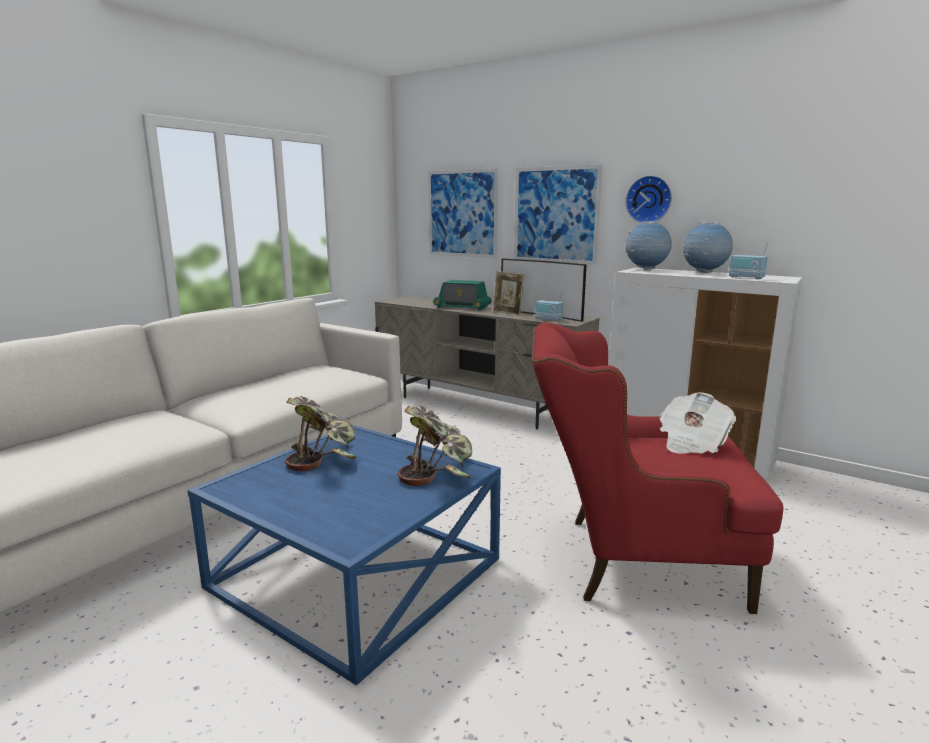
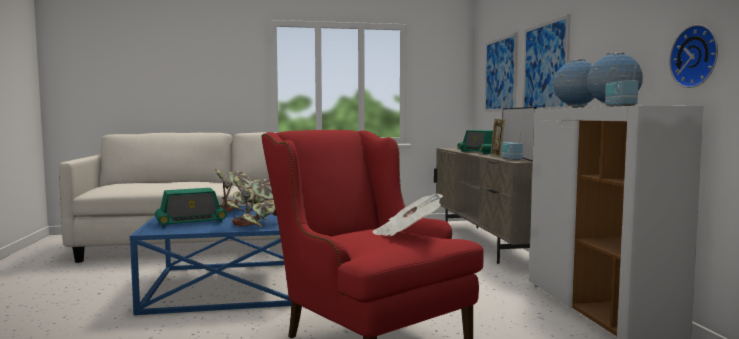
camera: 45 degrees right, 10 degrees down
wall clock [625,175,672,223] -> wall clock moved to [669,25,718,88]
none -> radio [155,188,227,227]

